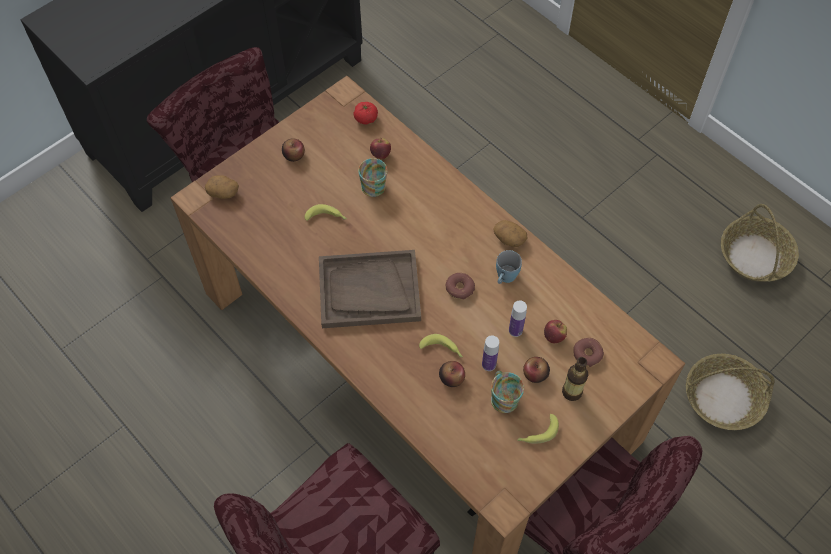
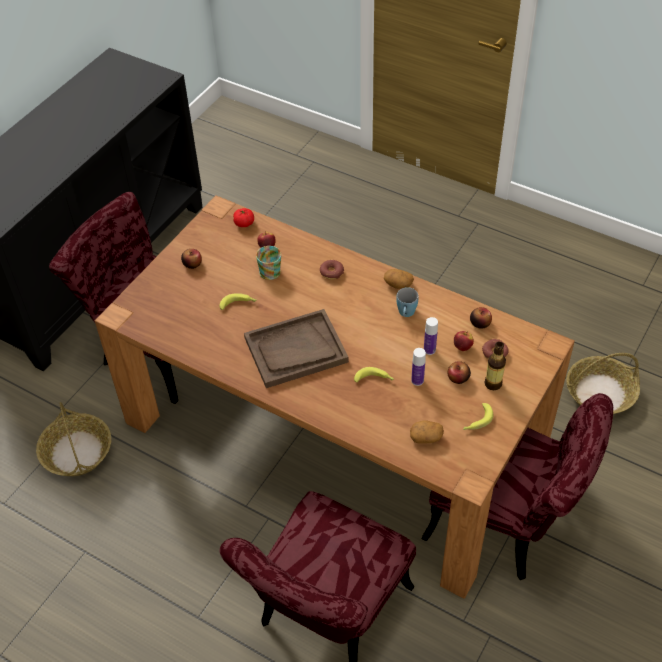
camera: 15 degrees left, 10 degrees down
potato [205,175,239,199] -> potato moved to [410,420,444,444]
apple [439,361,465,387] -> apple moved to [470,307,492,329]
donut [446,273,475,300] -> donut moved to [320,260,344,280]
mug [491,371,524,413] -> none
basket [721,204,799,282] -> basket moved to [36,402,111,476]

